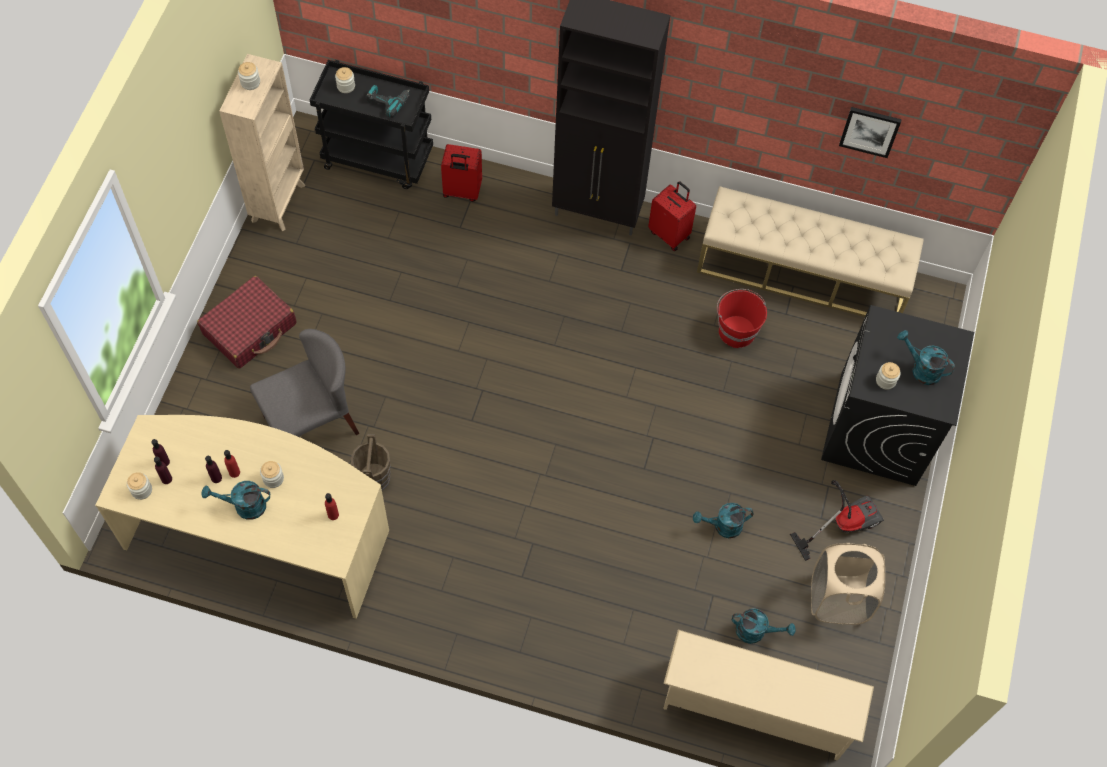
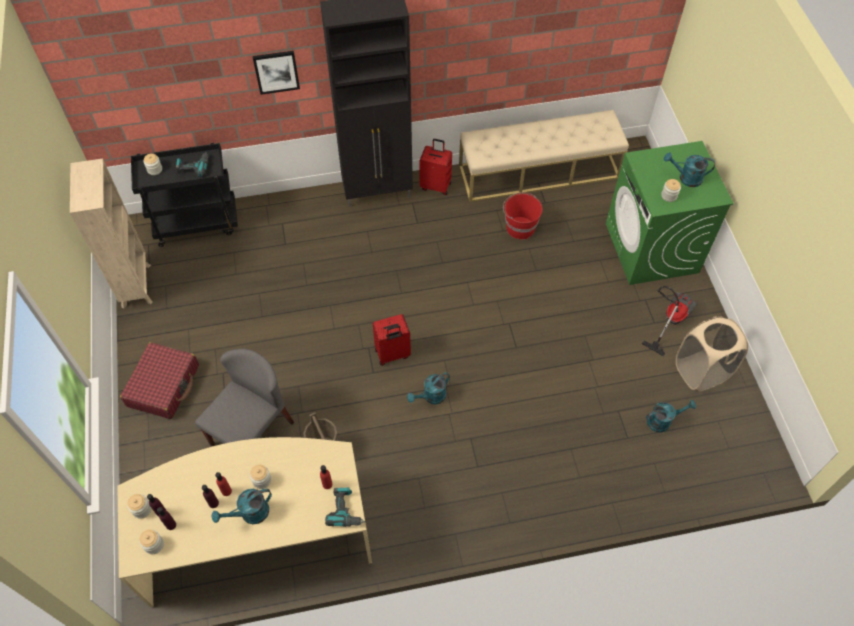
camera: 25 degrees left, 5 degrees down
jar [238,62,260,90] -> jar moved to [127,494,152,519]
red suitcase [441,144,482,202] -> red suitcase moved to [373,314,411,366]
beige shoe rack [663,630,874,761] -> none
turquoise watering can [693,503,754,538] -> turquoise watering can moved to [407,372,450,405]
black washing machine [821,305,974,486] -> green washing machine [605,141,734,285]
picture [839,107,902,158] -> picture moved to [253,51,300,95]
none -> power drill [325,488,365,527]

